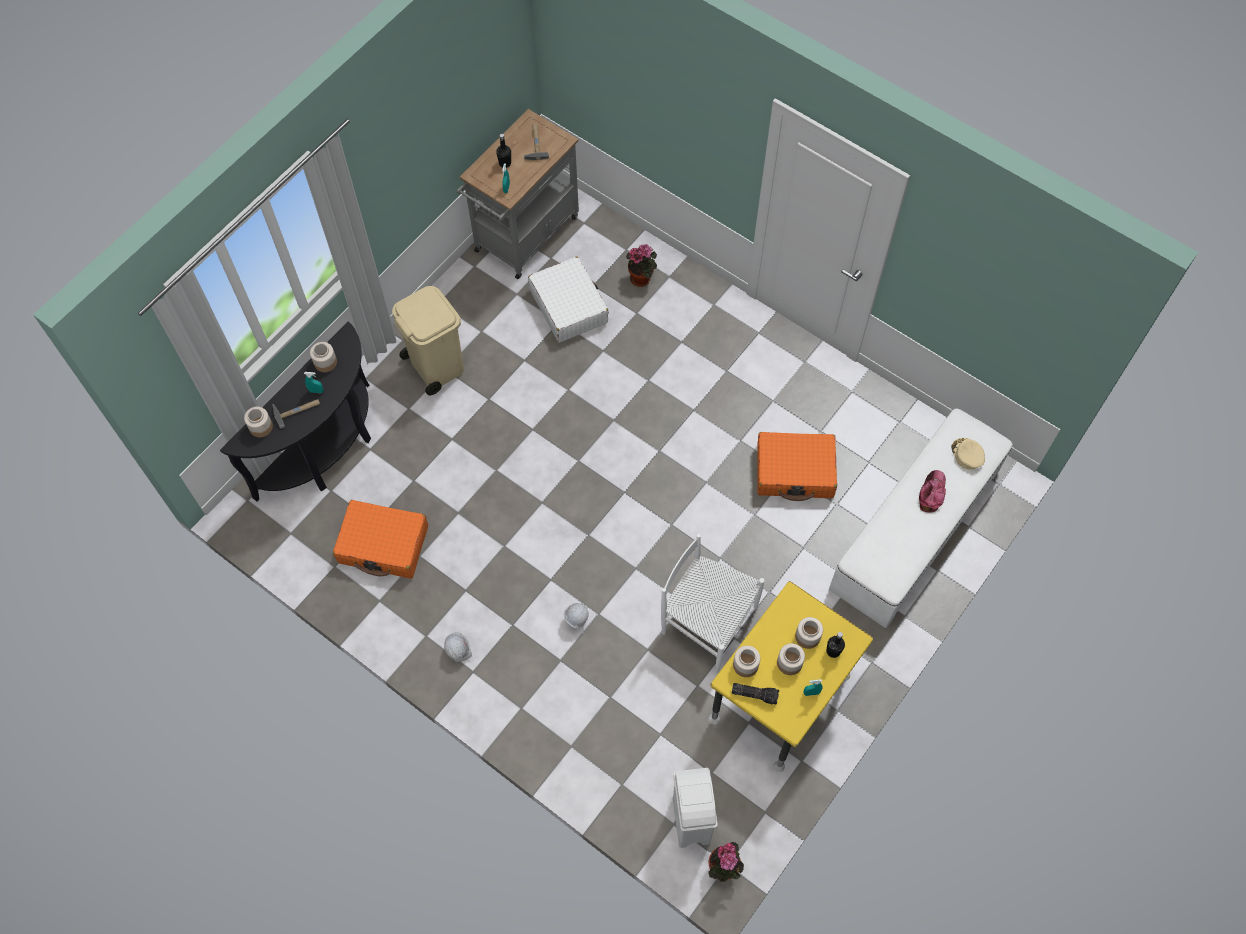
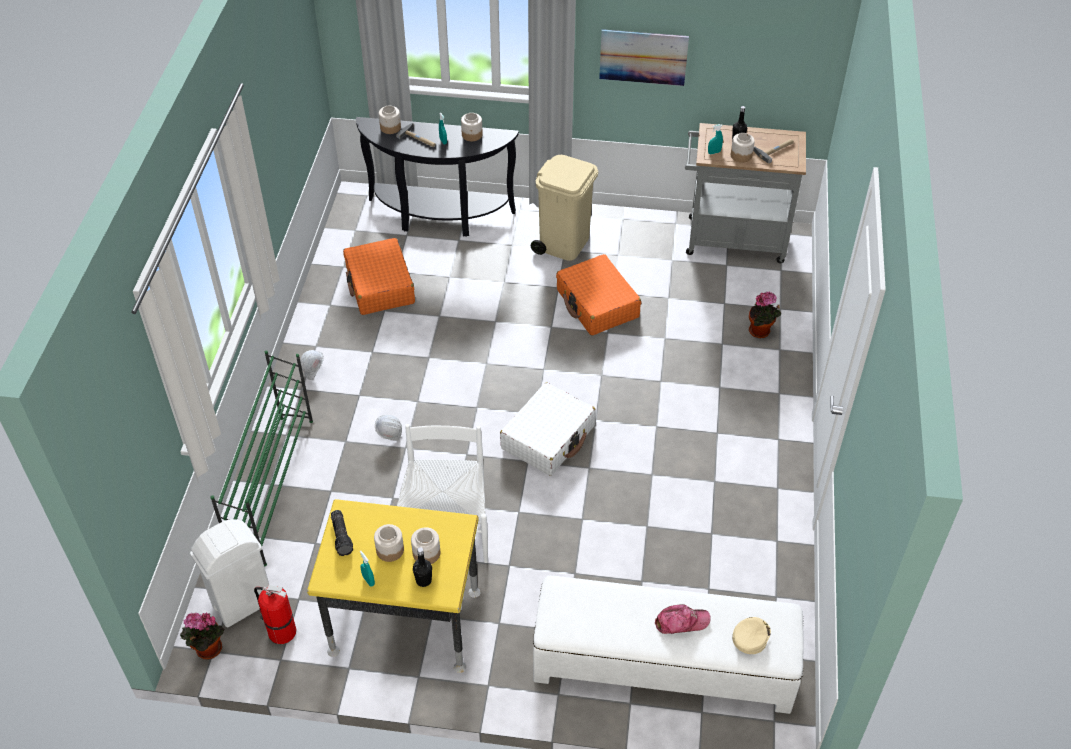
camera: 60 degrees right, 15 degrees down
white suitcase [528,257,609,343] -> white suitcase moved to [500,382,596,476]
jar [733,646,760,677] -> jar moved to [731,133,755,163]
orange suitcase [757,432,837,501] -> orange suitcase moved to [556,254,641,336]
none -> green shoe rack [210,350,313,566]
none -> fire extinguisher [254,585,296,644]
none -> picture [599,29,689,86]

